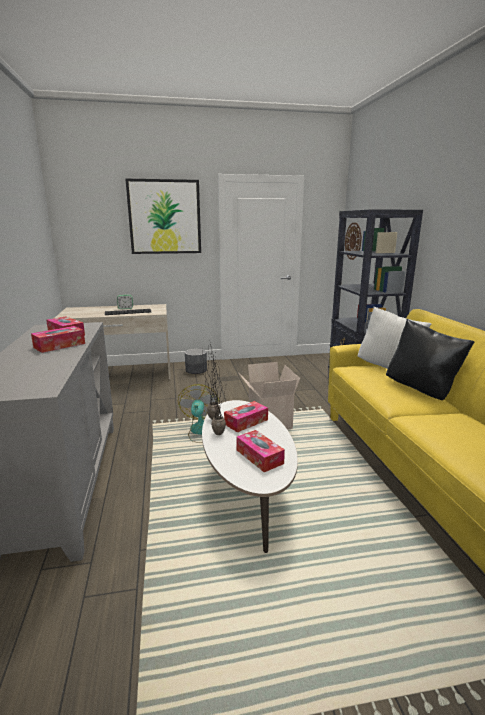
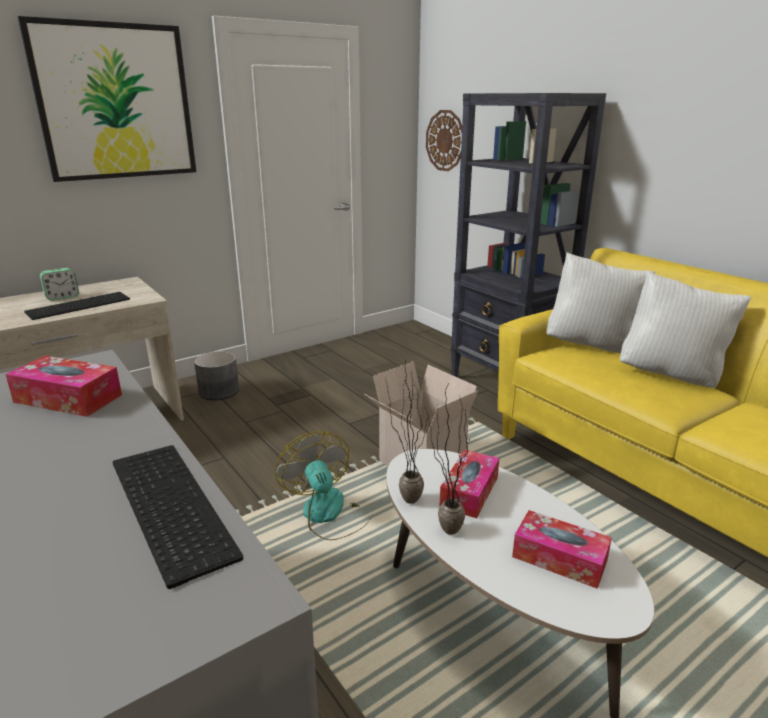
camera: 25 degrees left, 5 degrees up
tissue box [31,326,85,353] -> none
black pillow [386,319,475,400] -> white pillow [620,271,751,388]
none -> keyboard [113,445,243,589]

